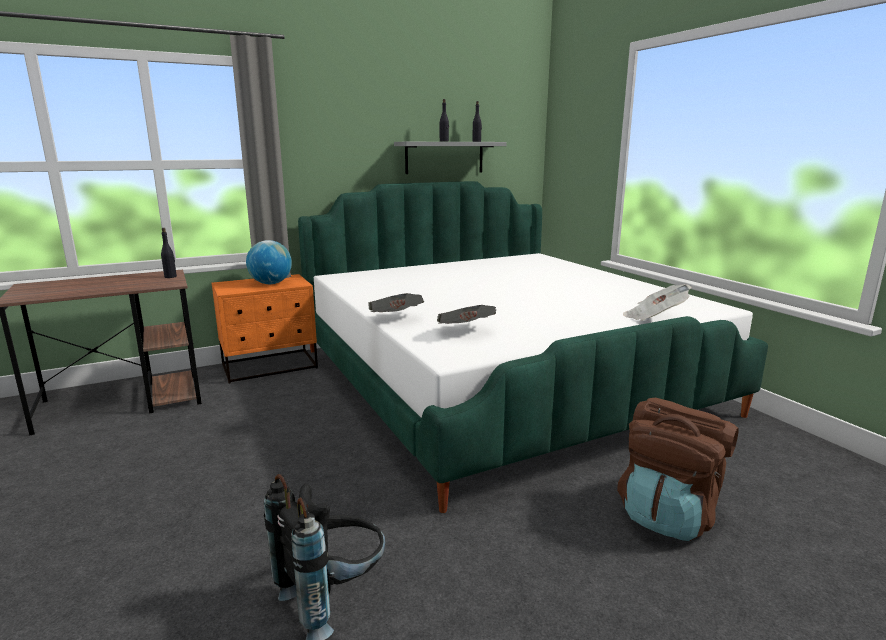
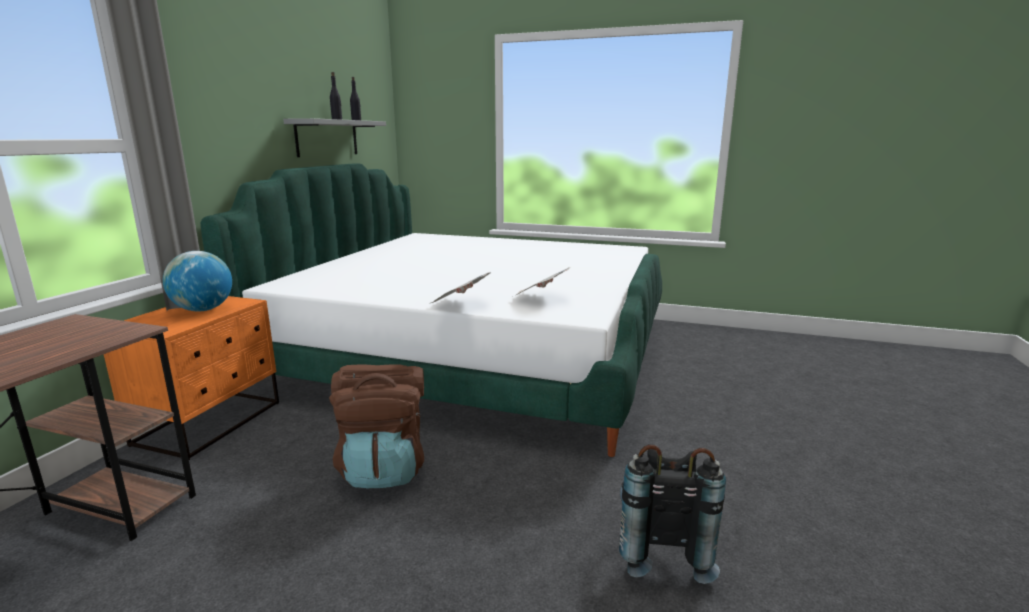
camera: 45 degrees left, 0 degrees up
black bottle [161,228,177,278] -> none
brown backpack [617,398,739,541] -> brown backpack moved to [329,364,424,488]
newspaper [623,284,692,321] -> none

